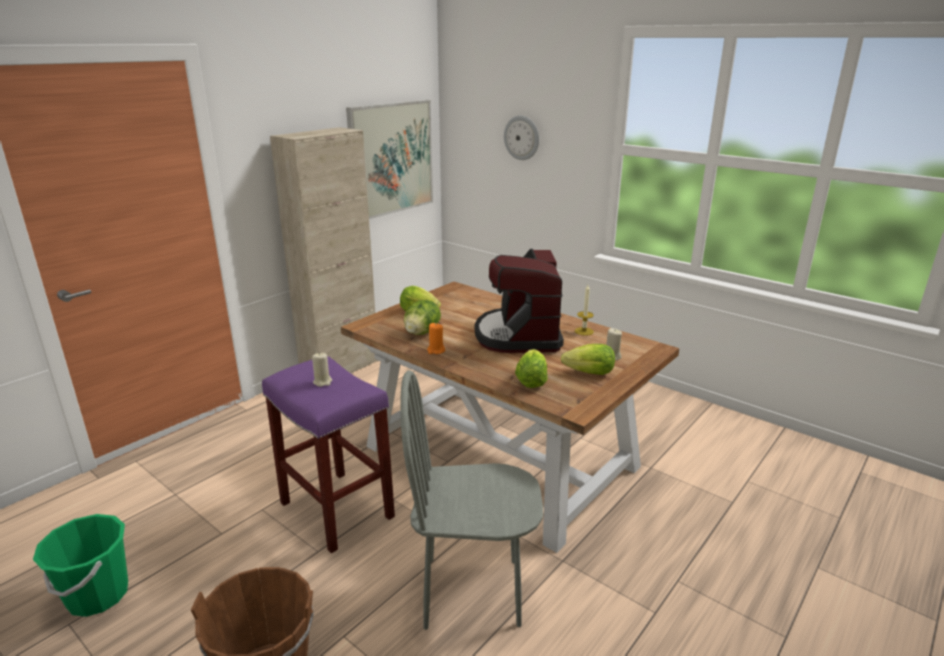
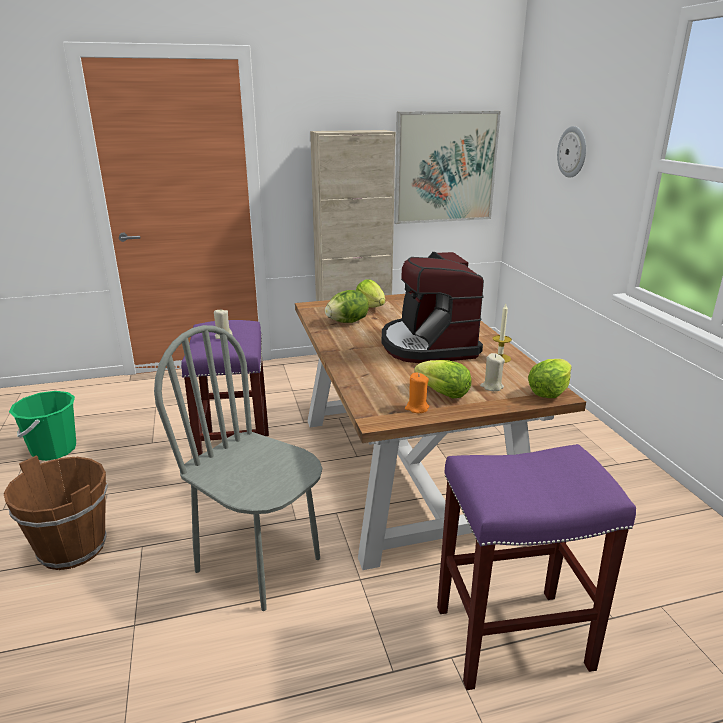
camera: 35 degrees right, 0 degrees up
orange candle [427,323,445,354] -> orange candle moved to [405,372,429,413]
coffee machine [475,249,564,353] -> coffee machine turned 45 degrees counterclockwise [382,252,484,363]
lettuce [515,349,548,388] -> lettuce moved to [528,359,572,398]
none -> purple stool [437,444,636,690]

